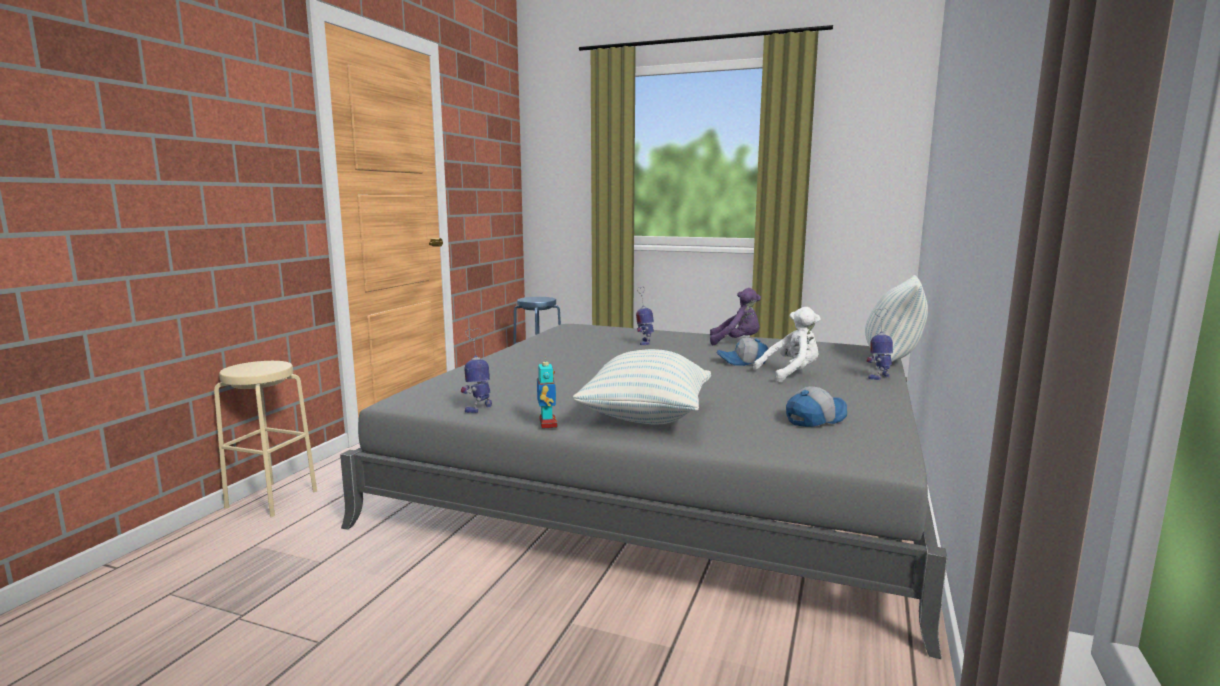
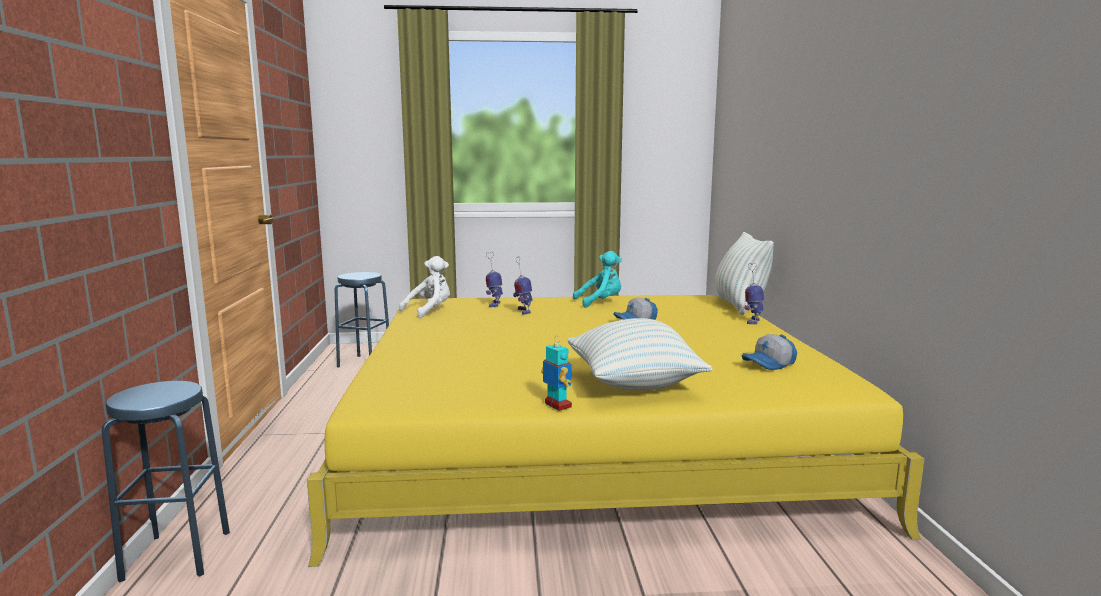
camera: 25 degrees left, 0 degrees up
beige stool [214,361,317,517] -> blue stool [102,381,230,583]
grey bed [340,324,947,659] -> yellow bed [307,295,925,567]
toy robot [461,328,492,413] -> toy robot moved to [486,252,503,307]
purple plush toy [710,288,761,345] -> turquoise plush toy [573,251,622,308]
white plush toy [753,307,820,383] -> white plush toy moved to [399,256,450,318]
cap [786,386,847,427] -> cap turned 150 degrees counterclockwise [742,334,797,370]

